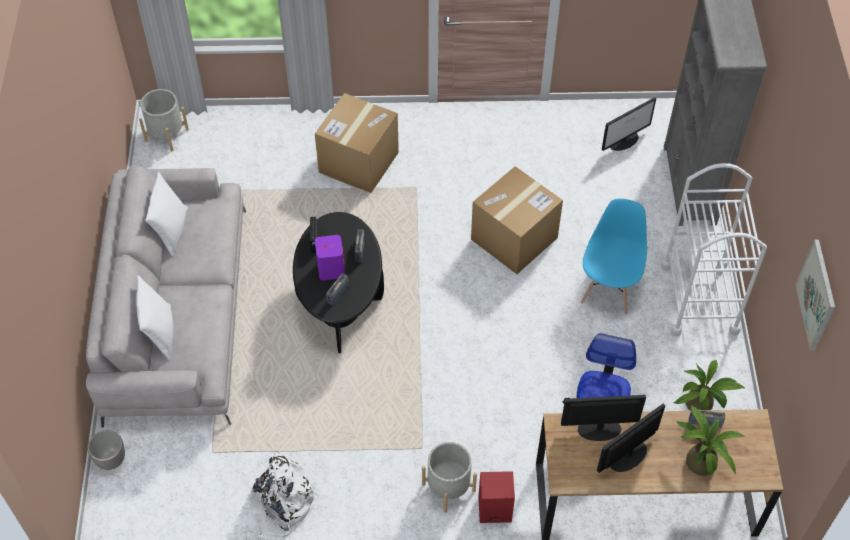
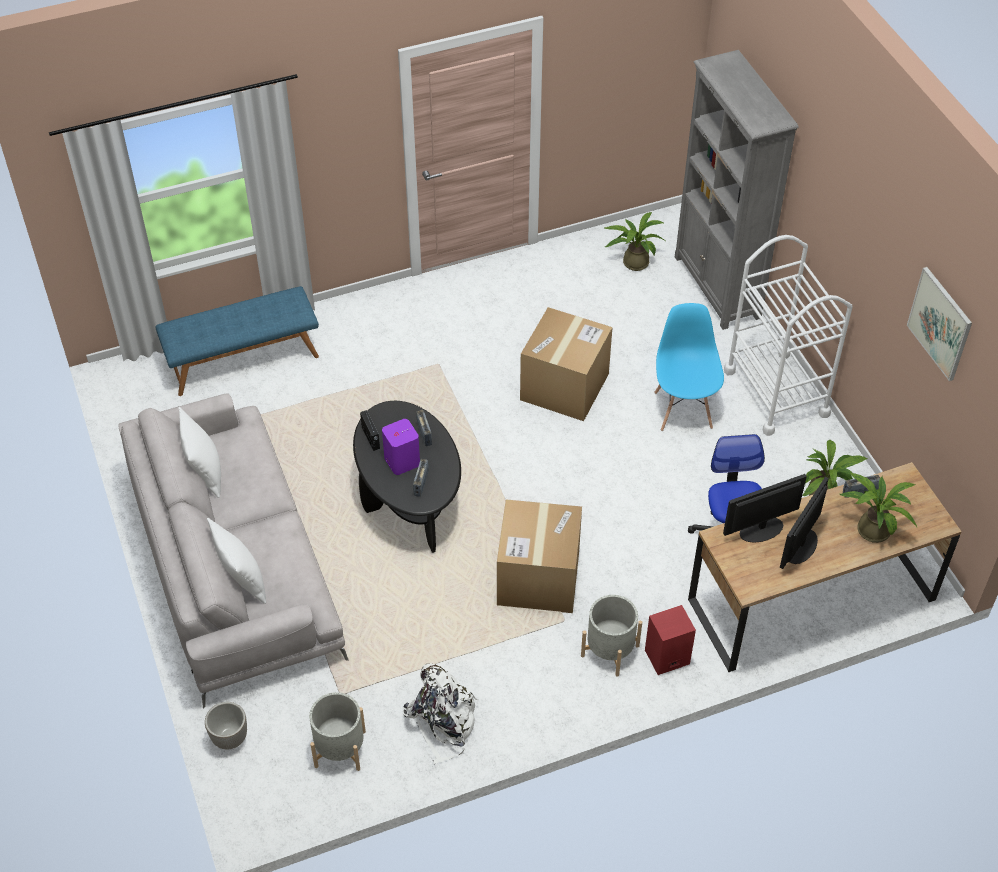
camera: 20 degrees left, 5 degrees down
grey planter [139,89,189,151] -> grey planter moved to [309,692,366,771]
cardboard box [315,93,399,193] -> cardboard box moved to [497,499,582,613]
monitor [602,97,656,151] -> potted plant [603,212,667,271]
none -> blue bench [155,286,319,396]

